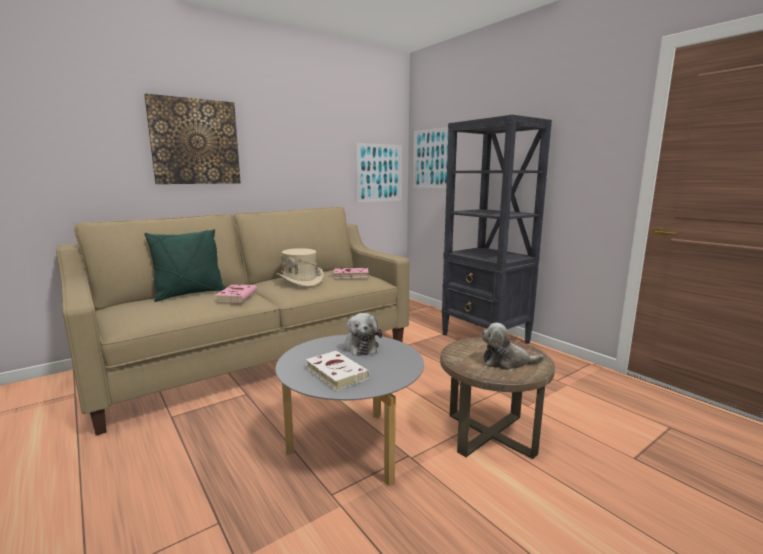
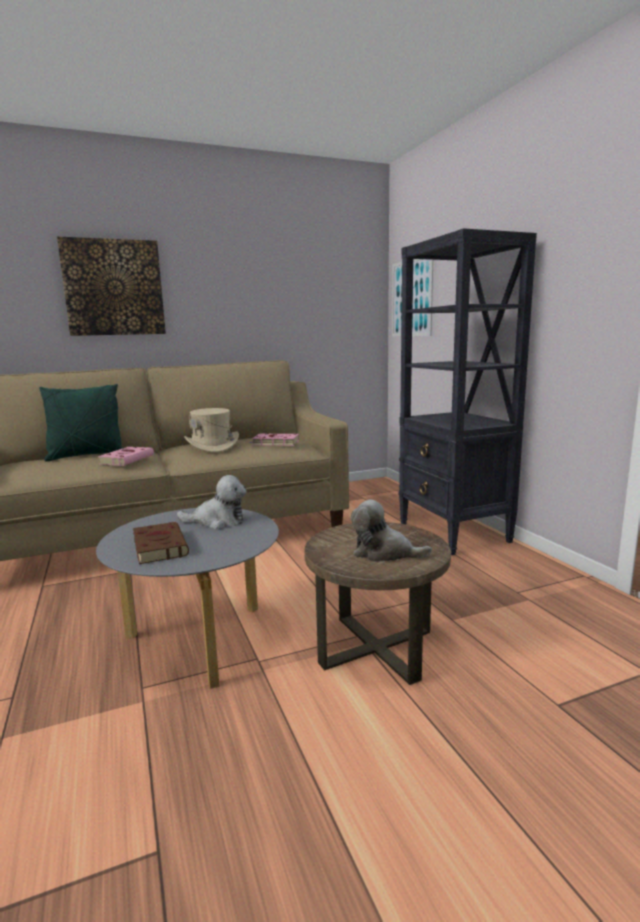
camera: 15 degrees right, 0 degrees up
white book [305,351,370,391] -> brown book [133,522,189,564]
plush toy [343,313,382,356] -> plush toy turned 90 degrees counterclockwise [177,475,247,529]
picture [356,143,402,203] -> none

